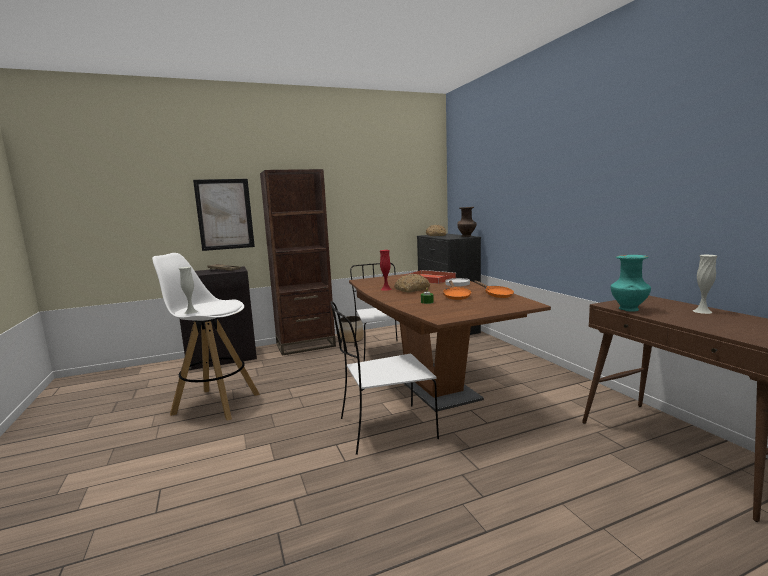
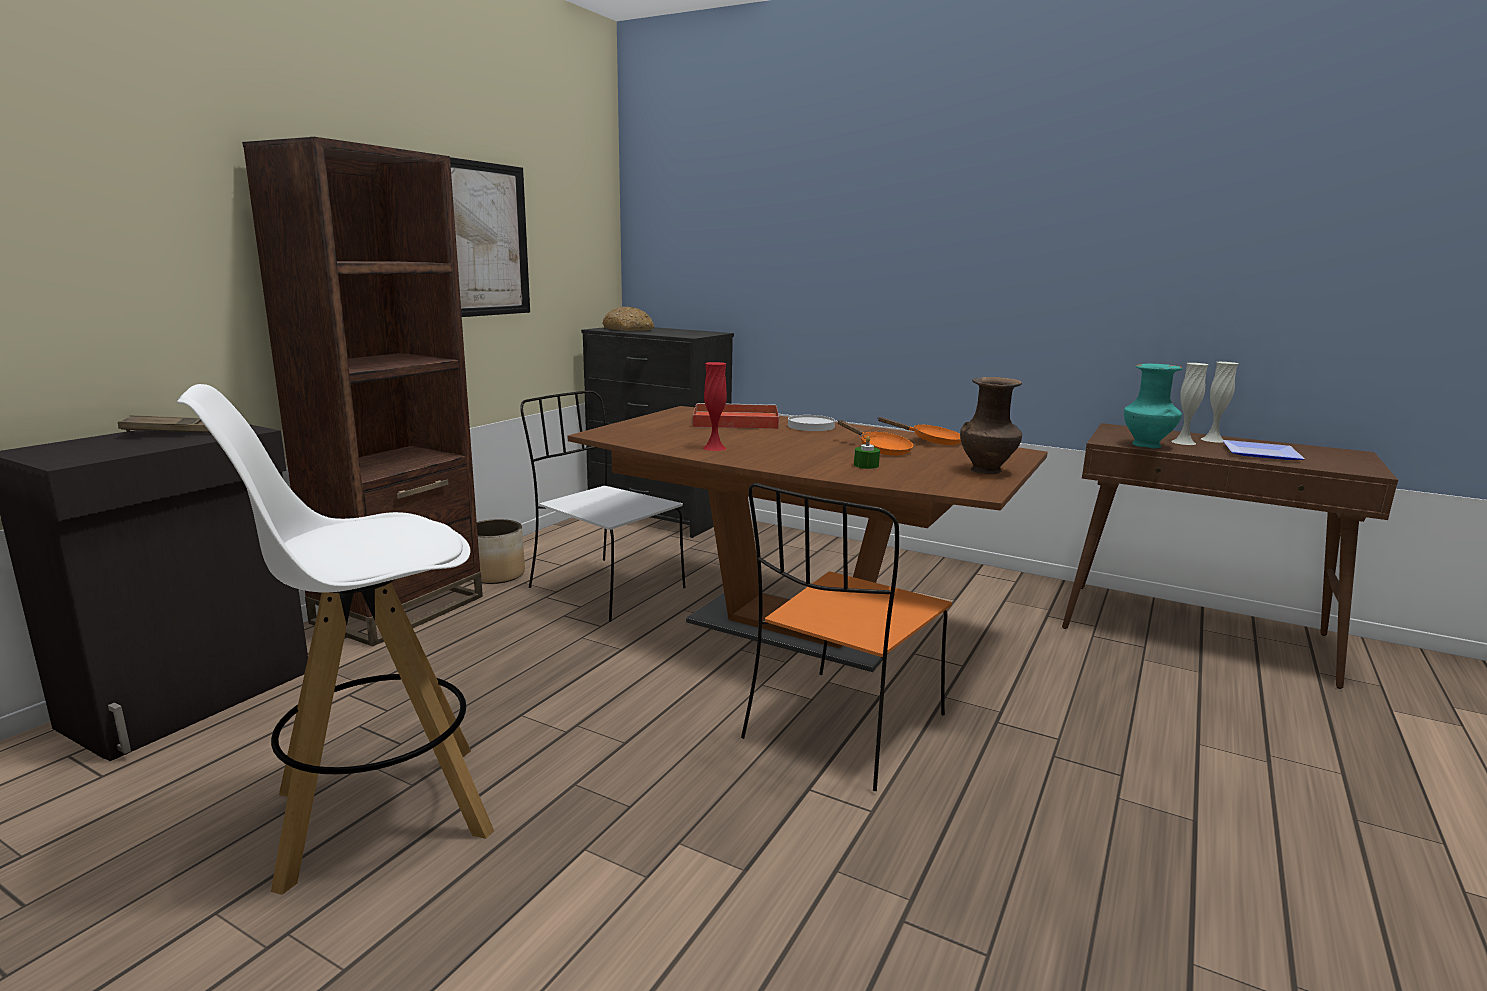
camera: 40 degrees left, 5 degrees up
white vase [179,267,198,314] -> white vase moved to [1171,363,1209,445]
picture [193,179,255,251] -> picture moved to [450,157,530,317]
white chair [331,301,439,455] -> orange chair [741,483,952,791]
bread [394,274,430,293] -> none
brown vase [457,207,477,237] -> brown vase moved to [960,377,1022,474]
none -> plate [1223,440,1305,460]

